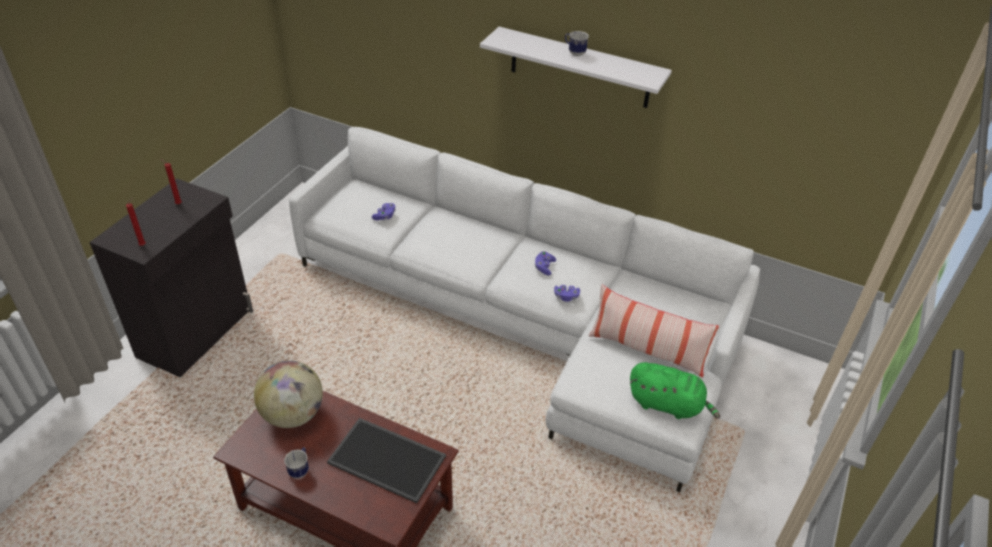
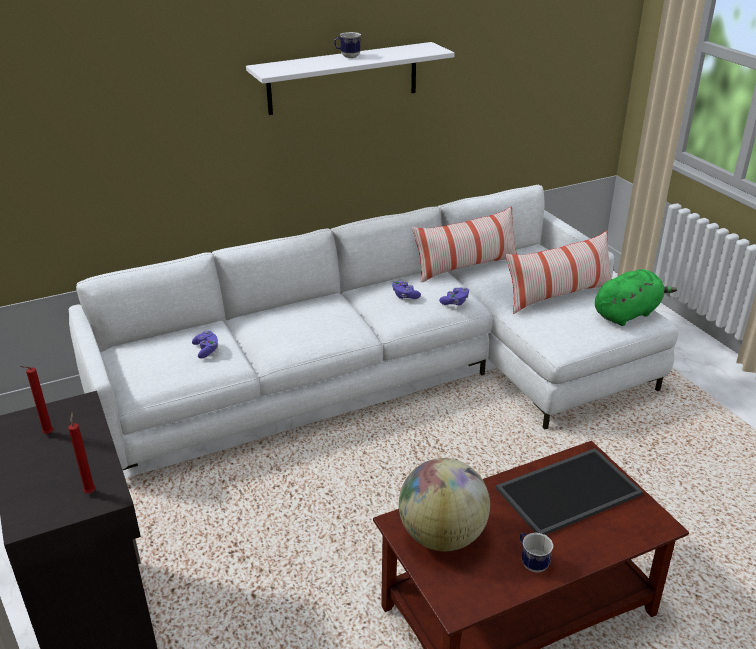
camera: 50 degrees left, 10 degrees down
none -> pillow [412,206,517,282]

